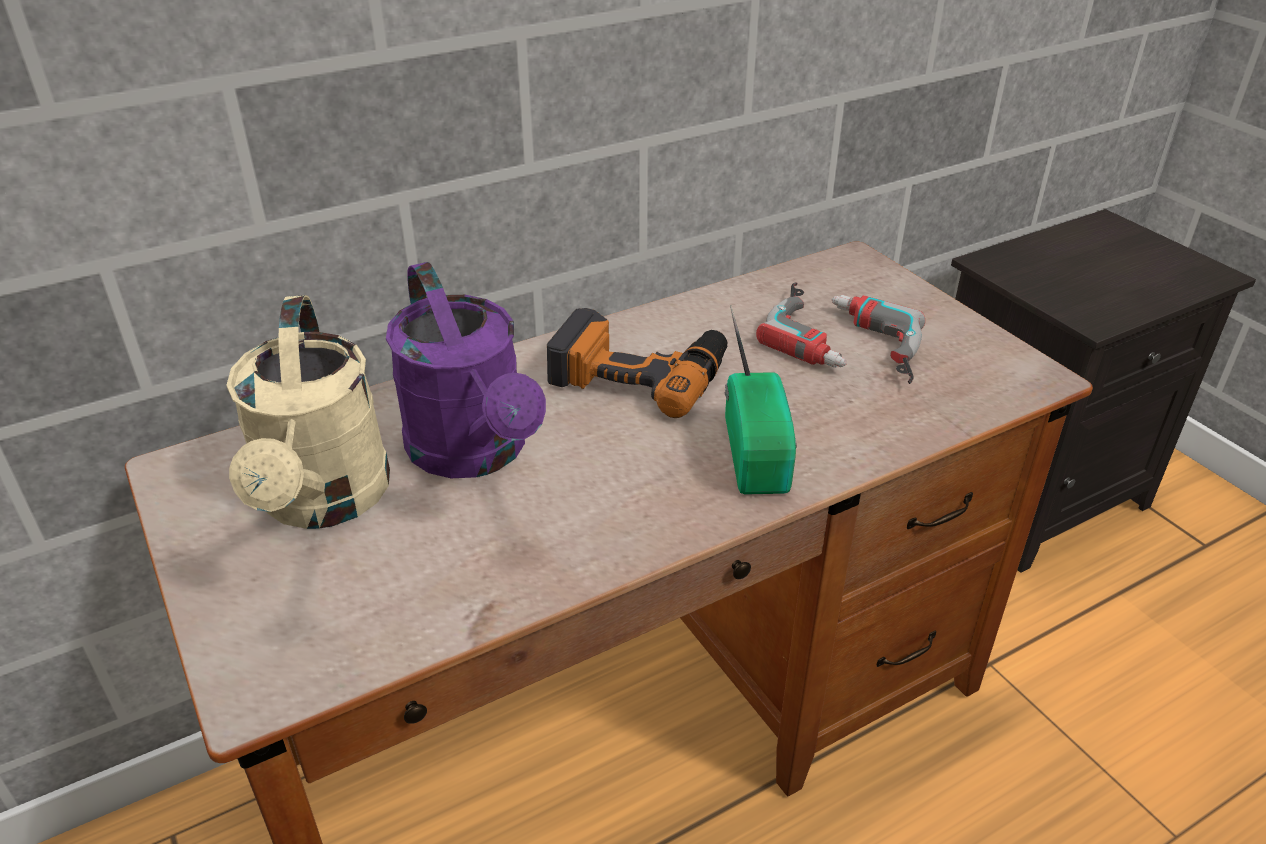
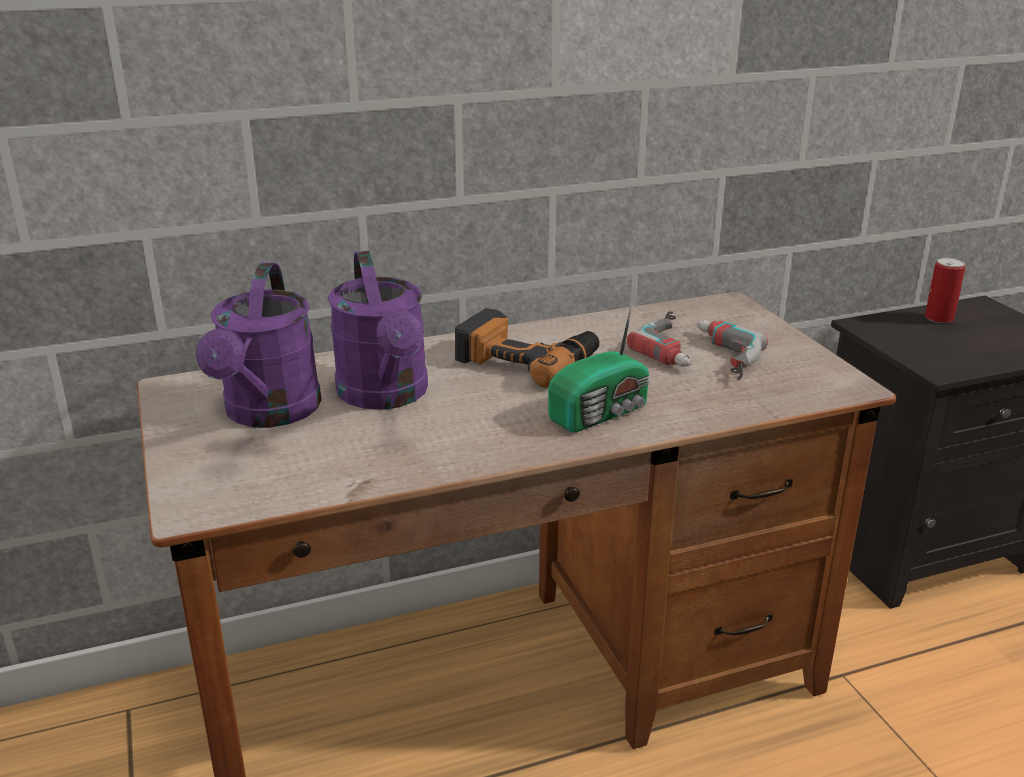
camera: 10 degrees right, 10 degrees down
beige watering can [226,295,390,529] -> purple watering can [196,262,322,428]
radio [725,306,797,495] -> radio turned 45 degrees clockwise [548,300,650,433]
none -> can [925,258,965,323]

